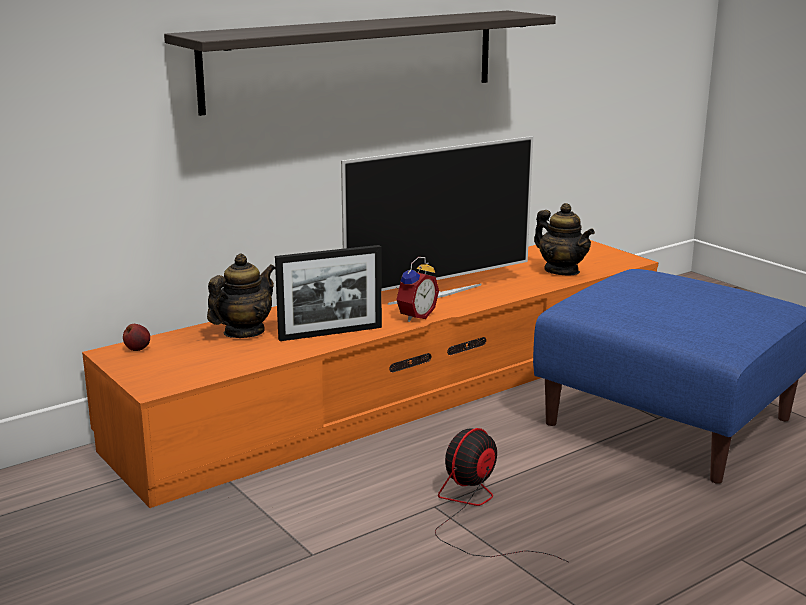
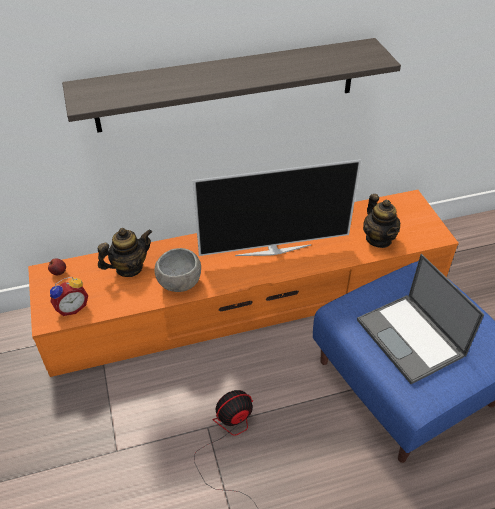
camera: 20 degrees right, 25 degrees up
picture frame [275,245,382,341] -> grey bowl [154,248,201,292]
alarm clock [396,257,439,322] -> alarm clock moved to [50,277,89,316]
none -> laptop [357,254,484,384]

